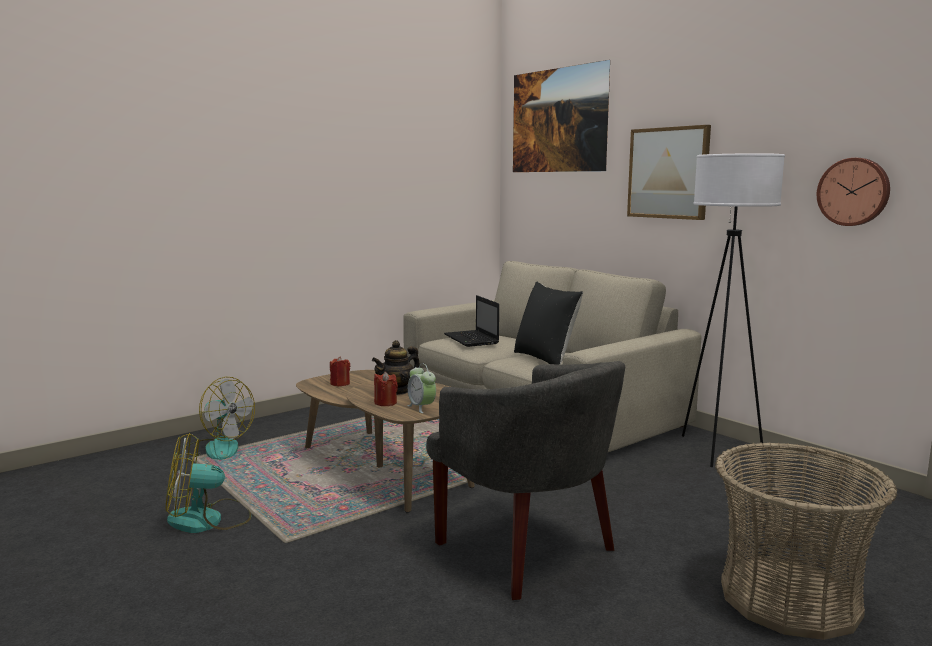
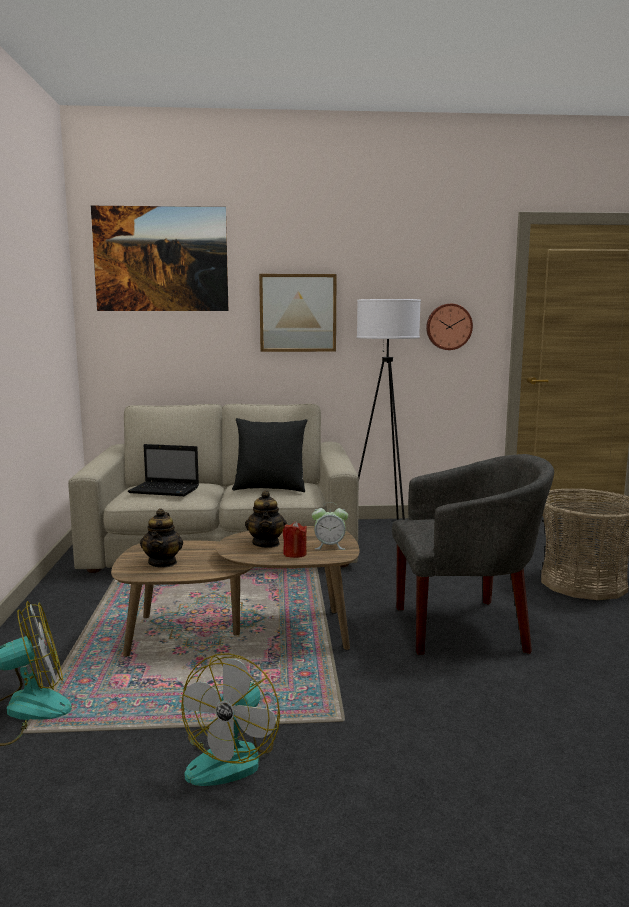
camera: 55 degrees left, 0 degrees up
red candle [330,356,350,387] -> teapot [140,508,183,568]

